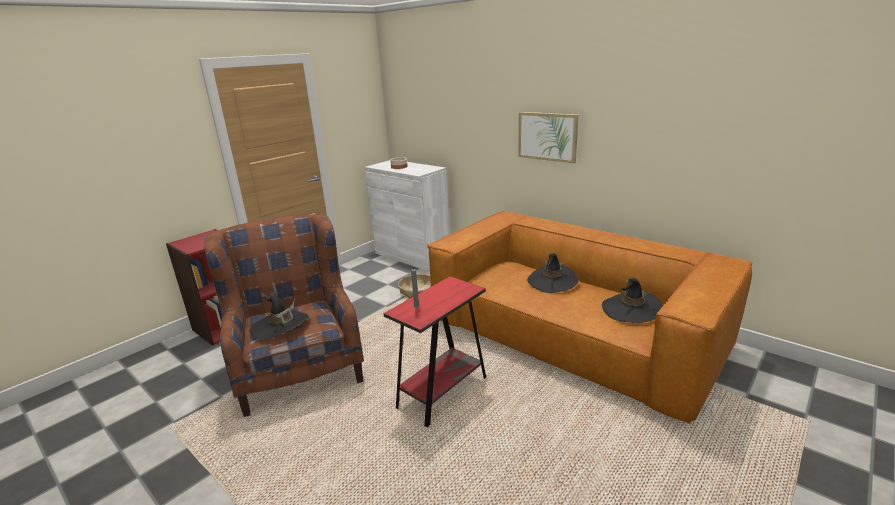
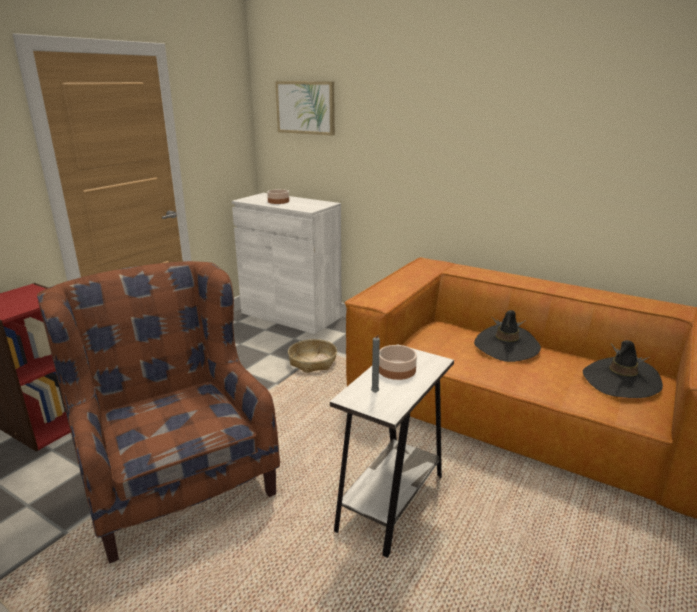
camera: 10 degrees left, 0 degrees up
black hat [249,292,309,339] -> none
red side table [383,276,486,427] -> white side table [330,344,454,558]
picture [519,112,579,163] -> picture moved to [275,81,335,136]
none -> bowl [379,345,417,380]

